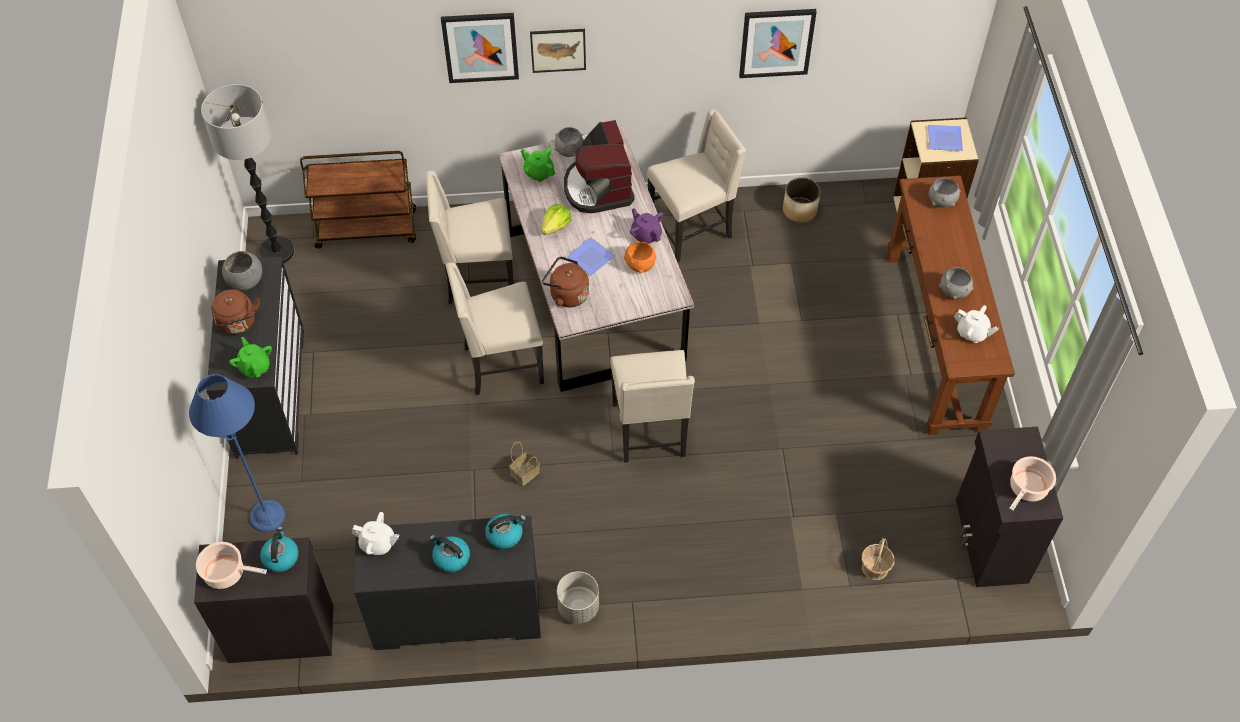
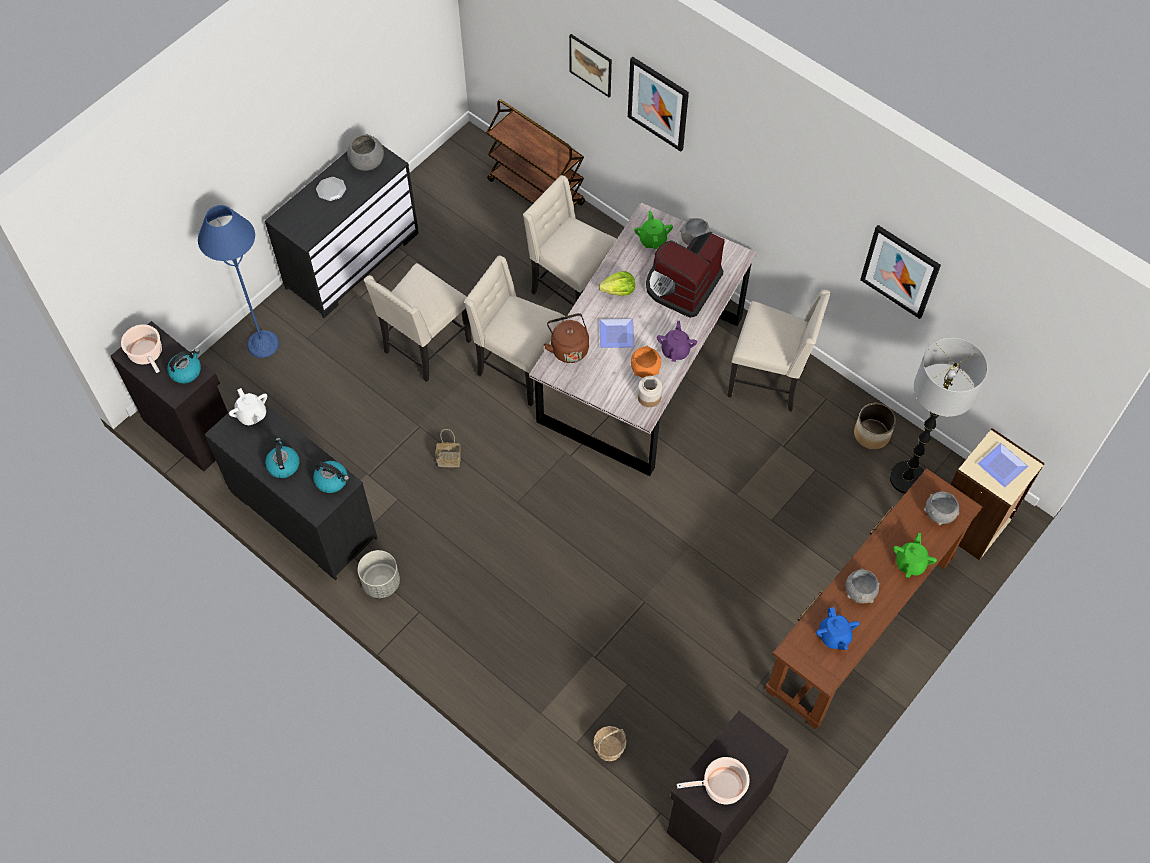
camera: 45 degrees right, 5 degrees up
floor lamp [201,84,294,263] -> floor lamp moved to [889,337,988,494]
brown kettle [211,289,260,335] -> plate [316,177,346,201]
green teapot [229,337,272,378] -> green teapot moved to [893,533,937,578]
picture [530,29,586,73] -> picture moved to [569,34,612,97]
beige chair [610,350,695,463] -> beige chair moved to [364,263,472,382]
white teapot [954,305,999,343] -> blue teapot [816,607,860,650]
none -> jar [638,376,662,407]

